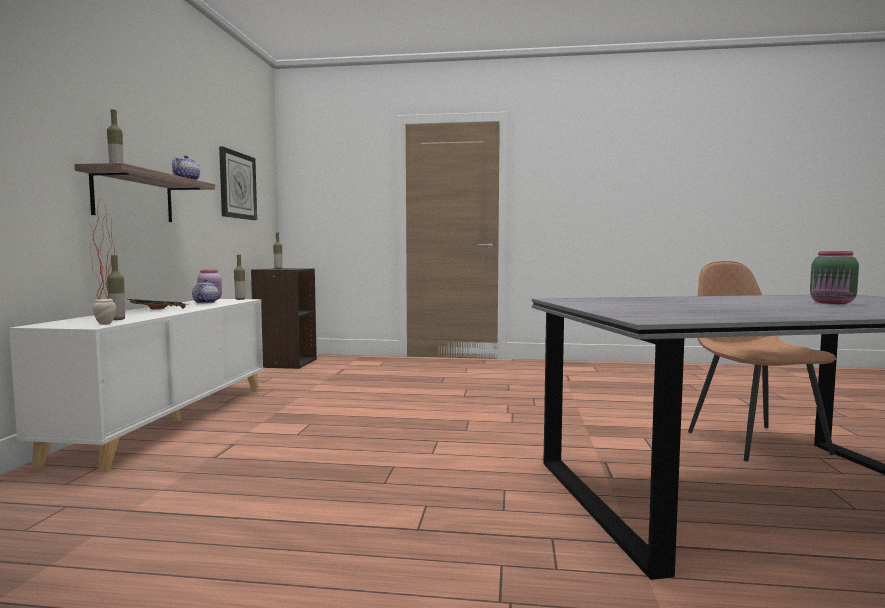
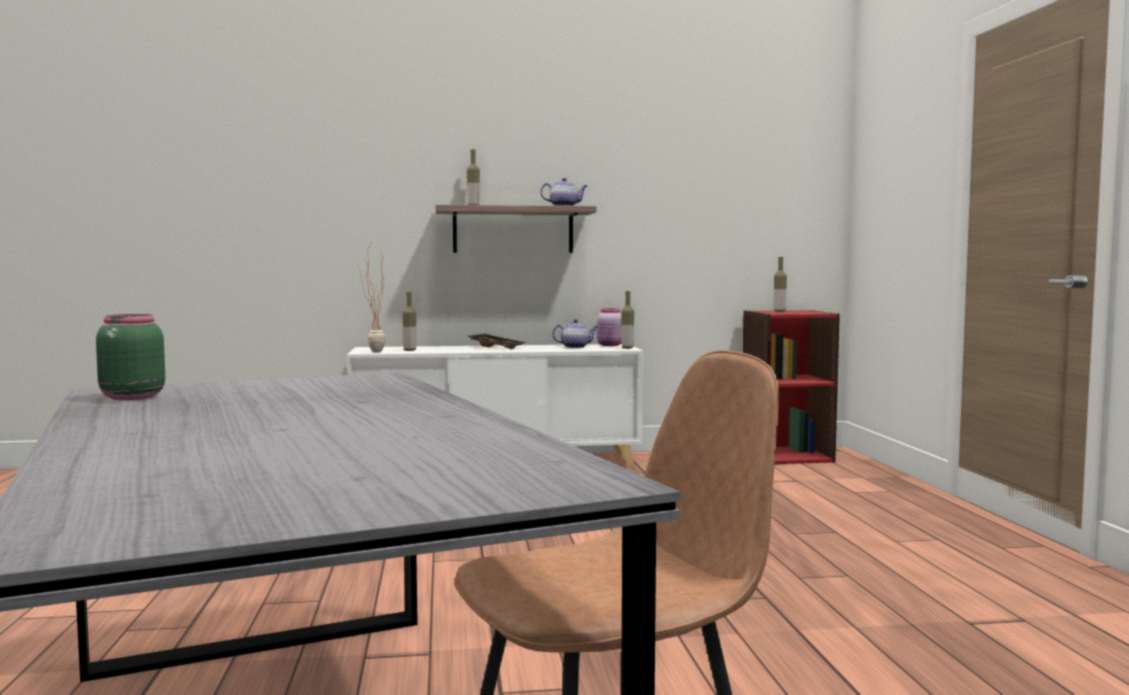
camera: 75 degrees right, 0 degrees up
wall clock [219,147,257,220] -> none
black bookcase [251,268,317,369] -> red bookcase [743,310,840,464]
green jar [810,251,859,304] -> green jar moved to [96,314,165,400]

